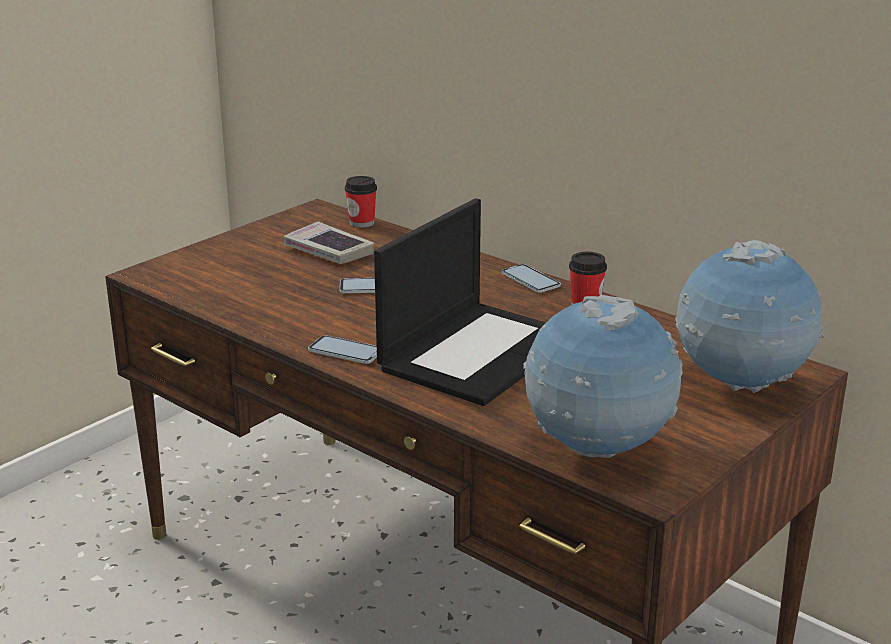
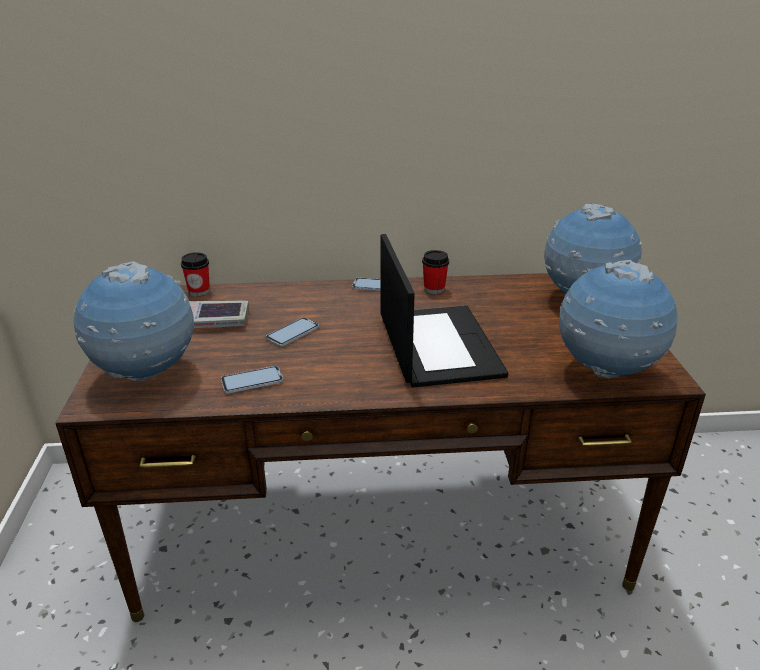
camera: 45 degrees left, 5 degrees up
phone [308,335,377,364] -> phone moved to [221,366,283,393]
none -> globe [73,261,194,381]

